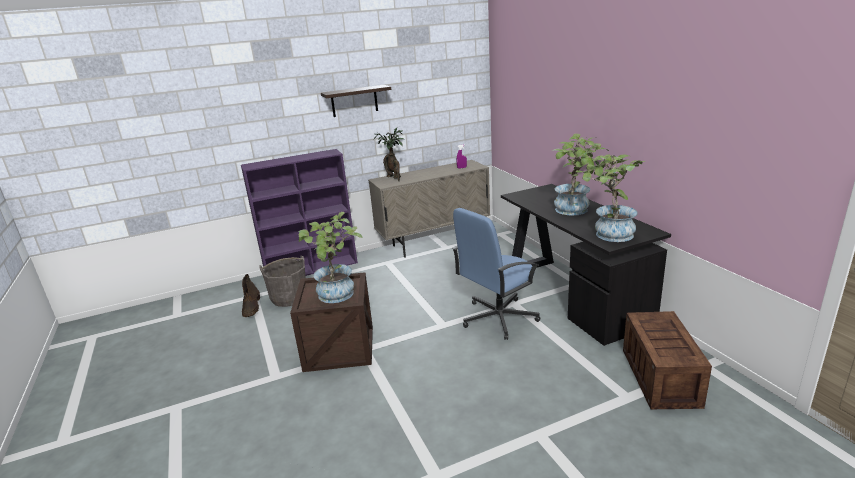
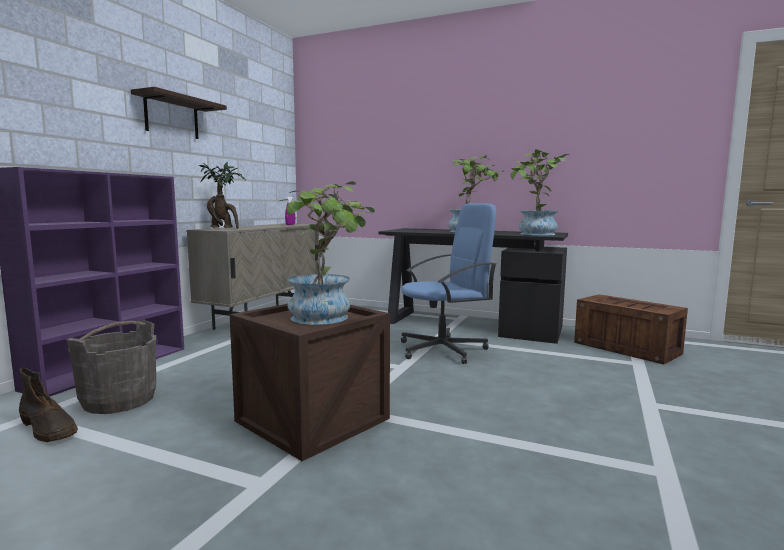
camera: 45 degrees left, 15 degrees down
blue office chair [452,208,540,340] -> blue office chair turned 120 degrees counterclockwise [401,203,496,364]

